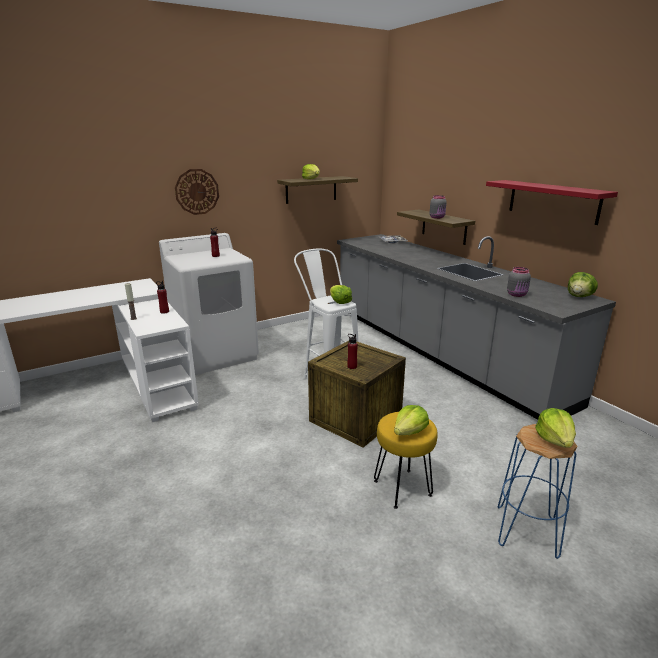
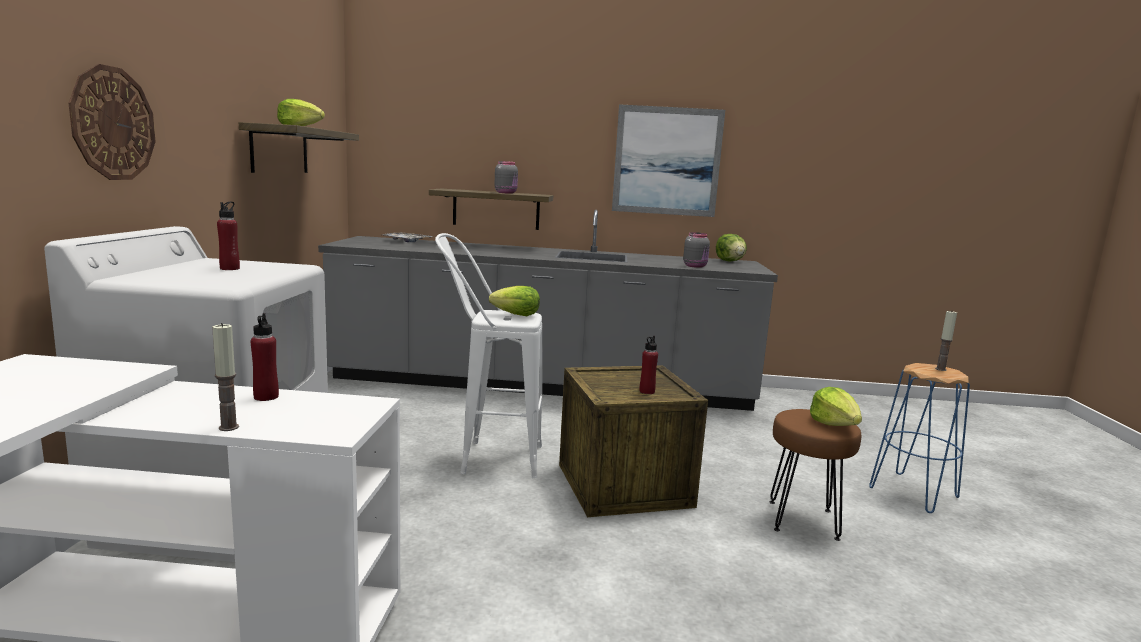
camera: 55 degrees left, 10 degrees down
yellow stool [374,412,438,509] -> brown stool [770,409,861,541]
red shelf [486,180,618,225] -> picture [612,104,725,217]
lettuce [535,408,576,448] -> candle [935,311,957,371]

